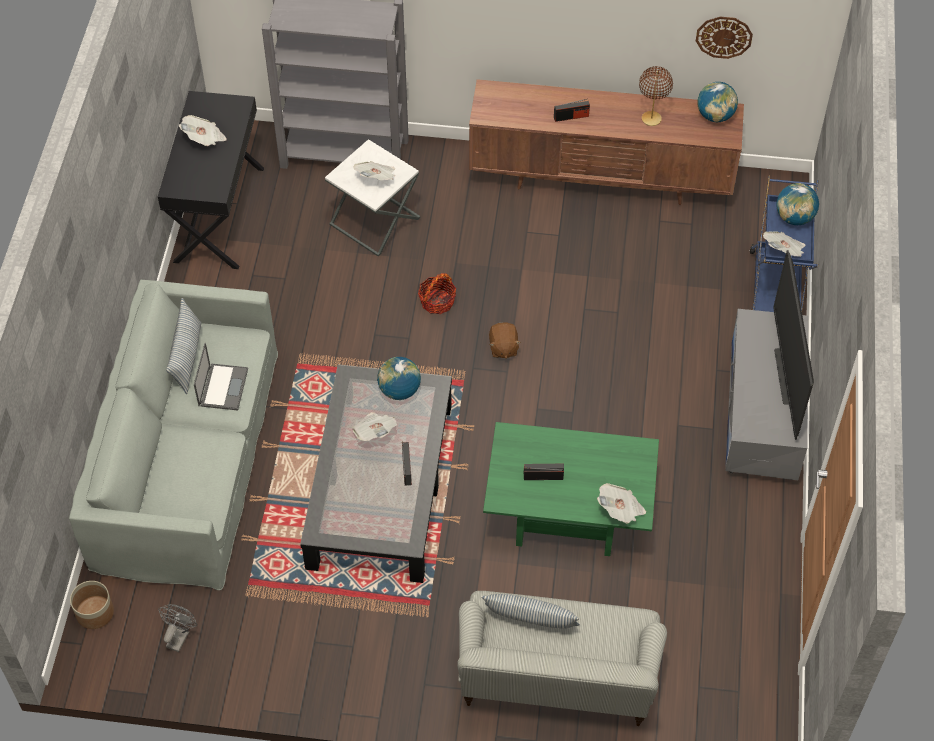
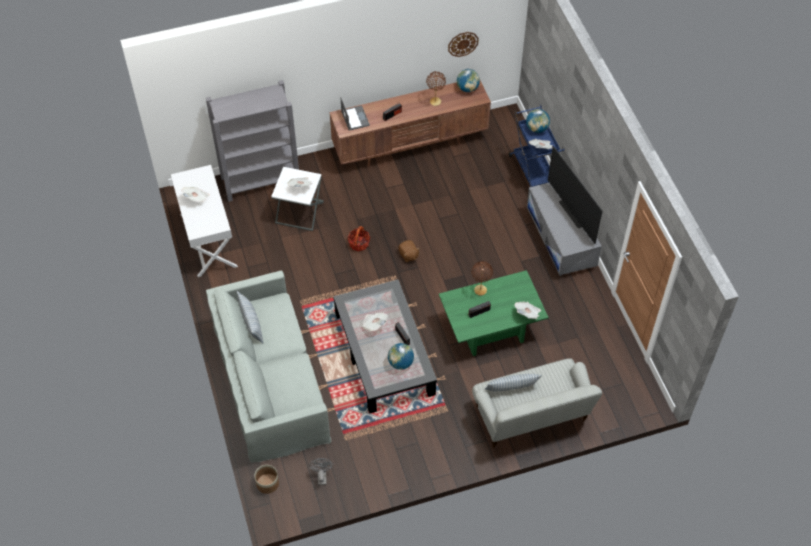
camera: 25 degrees left, 0 degrees up
black console table [158,91,264,269] -> white console table [171,165,238,277]
laptop [194,343,248,411] -> laptop moved to [340,97,370,130]
globe [377,357,421,400] -> globe moved to [388,343,414,370]
none -> brown table lamp [471,261,493,296]

